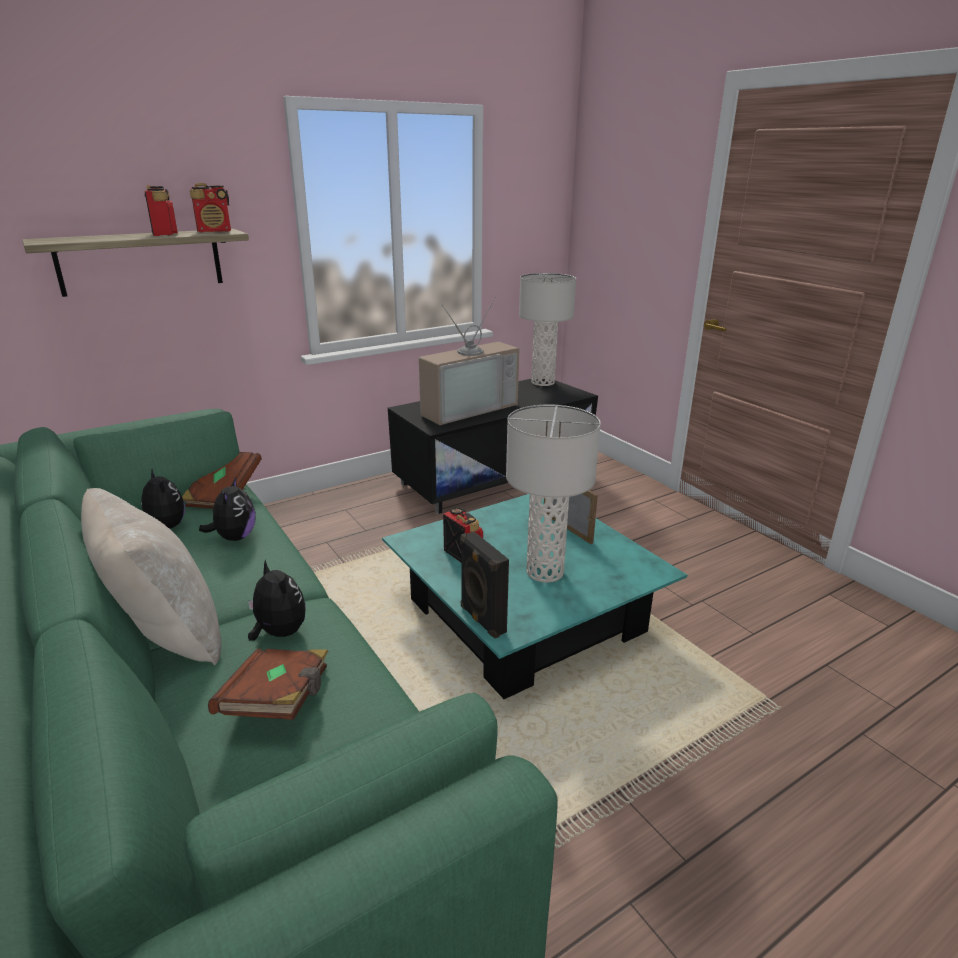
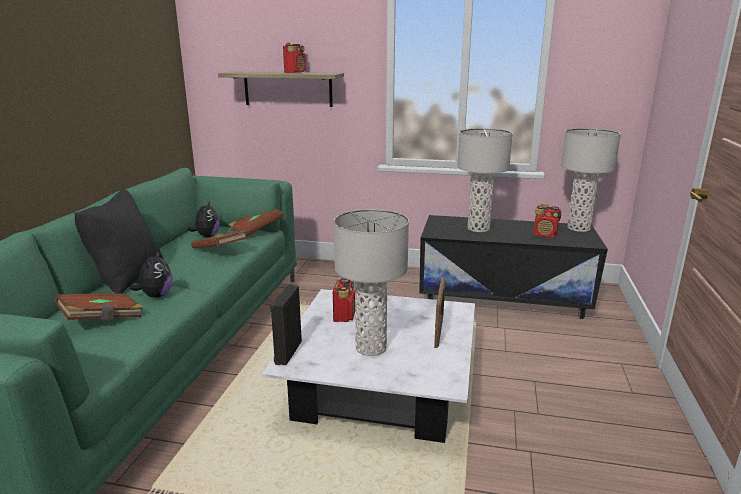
camera: 45 degrees right, 5 degrees down
beige pillow [81,488,221,665] -> black pillow [74,190,164,294]
radio [190,183,231,232] -> radio moved to [533,204,561,238]
plush toy [199,477,256,541] -> brown book [191,230,247,248]
turquoise coffee table [382,494,687,699] -> white coffee table [262,289,475,443]
television [419,296,520,425] -> white table lamp [457,128,513,232]

